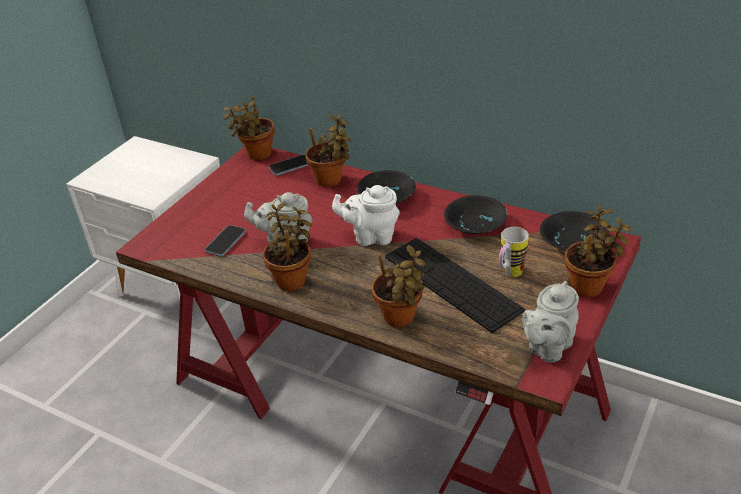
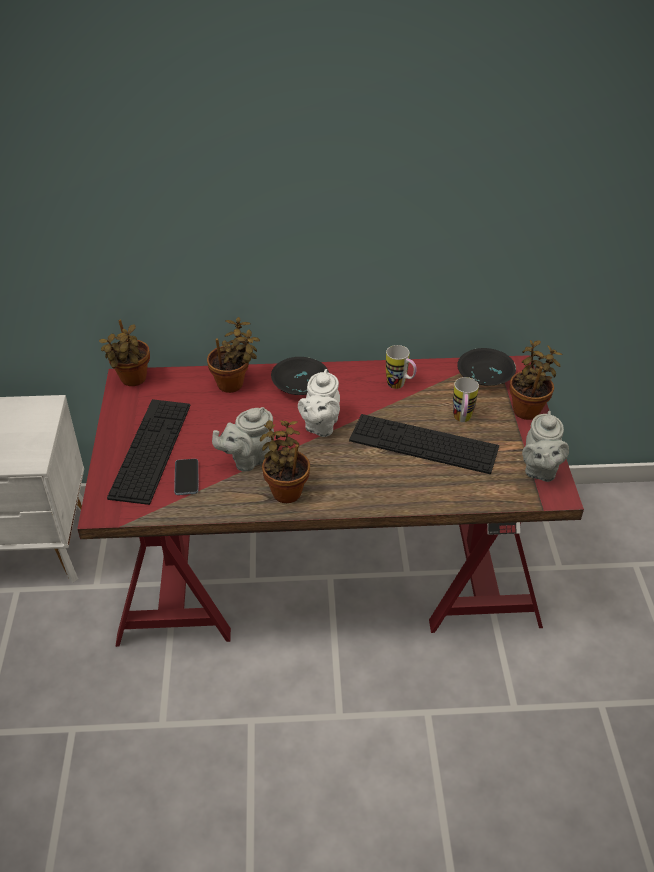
camera: 35 degrees left, 5 degrees up
phone [269,155,308,176] -> none
white teapot [332,185,400,246] -> white teapot turned 45 degrees counterclockwise [298,369,340,437]
potted plant [371,245,426,327] -> none
black bowl [444,195,507,234] -> mug [386,345,417,389]
none -> keyboard [107,399,190,505]

